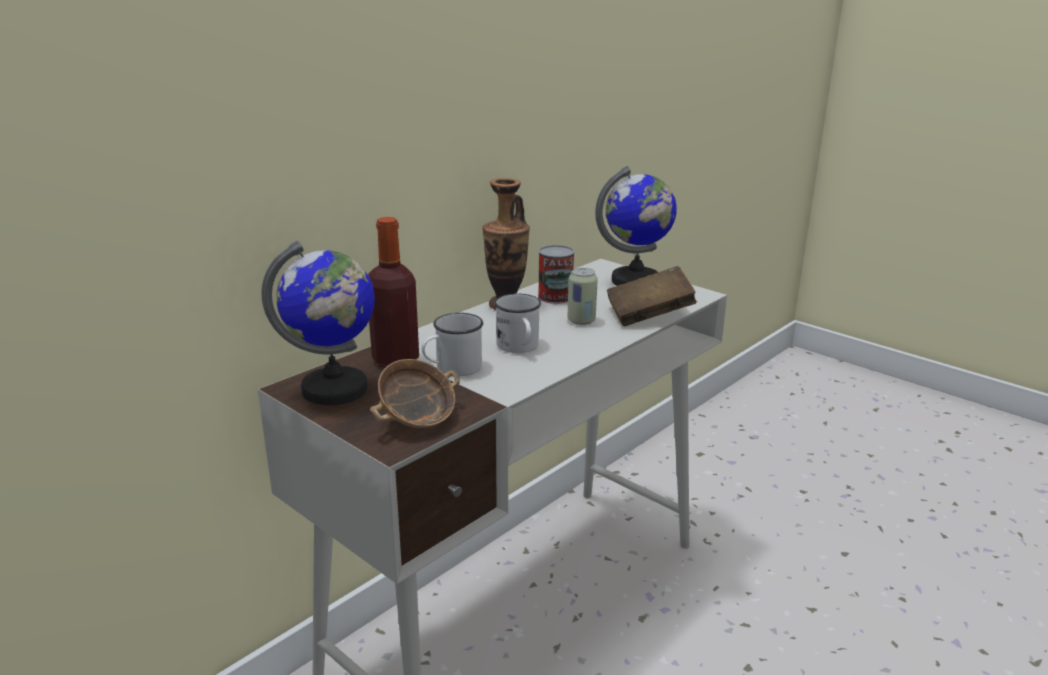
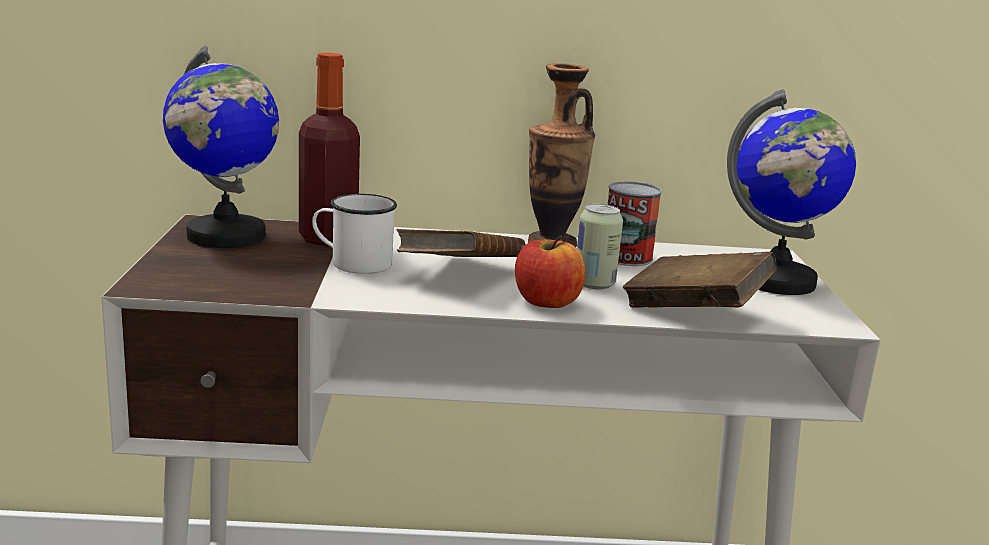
camera: 45 degrees right, 5 degrees down
bowl [370,359,460,428] -> none
white mug [494,294,541,353] -> brown book [396,229,526,257]
none -> apple [515,235,586,308]

